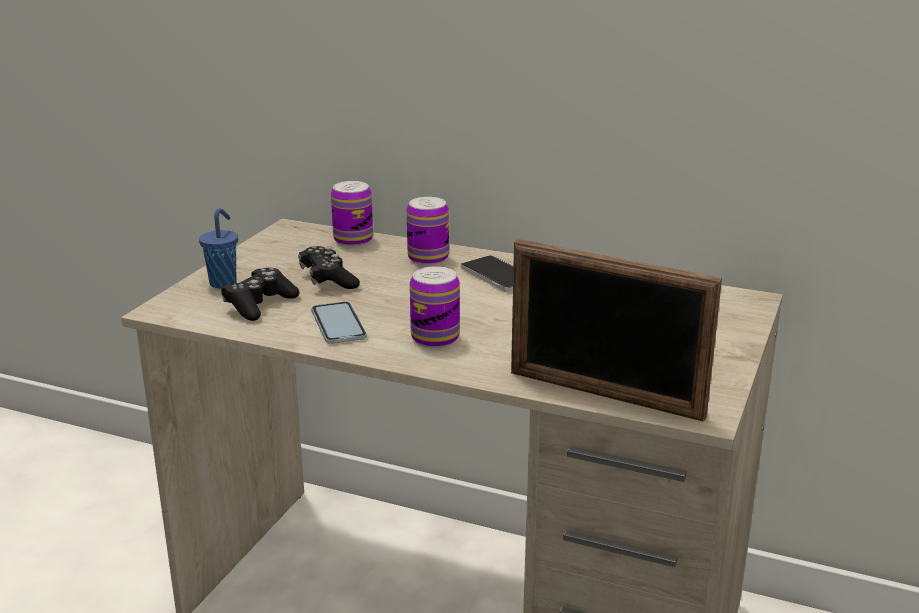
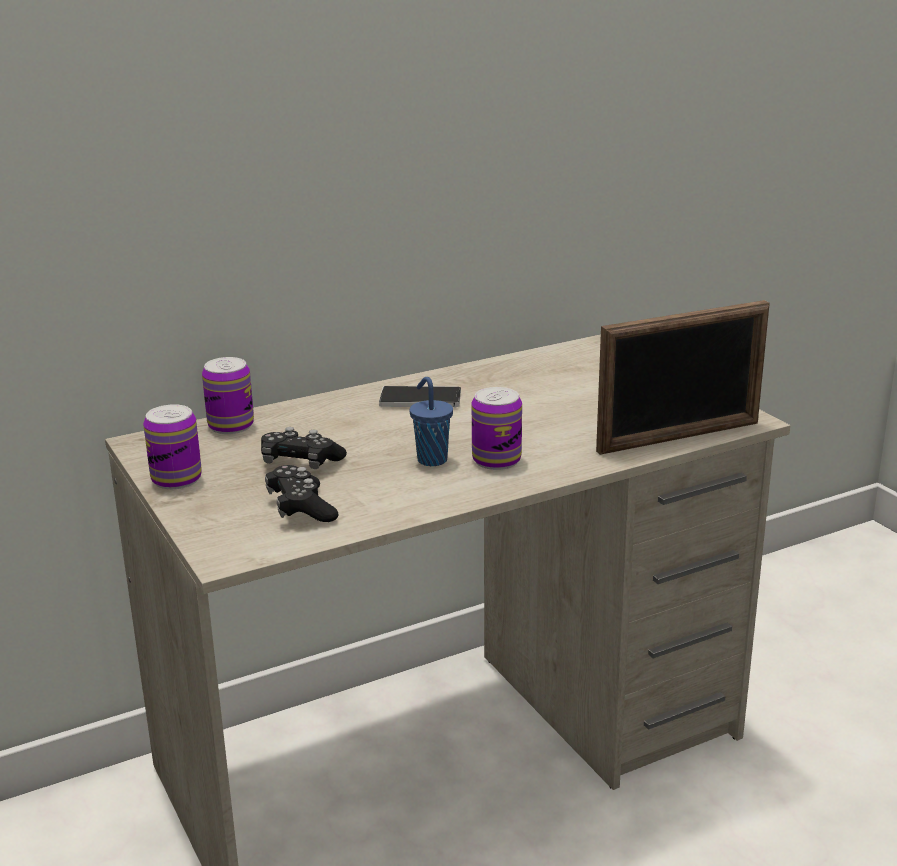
camera: 50 degrees left, 0 degrees up
blue cup [199,208,238,288] -> blue cup moved to [410,377,453,466]
phone [311,301,367,344] -> none
can [407,197,449,265] -> can moved to [143,404,202,489]

